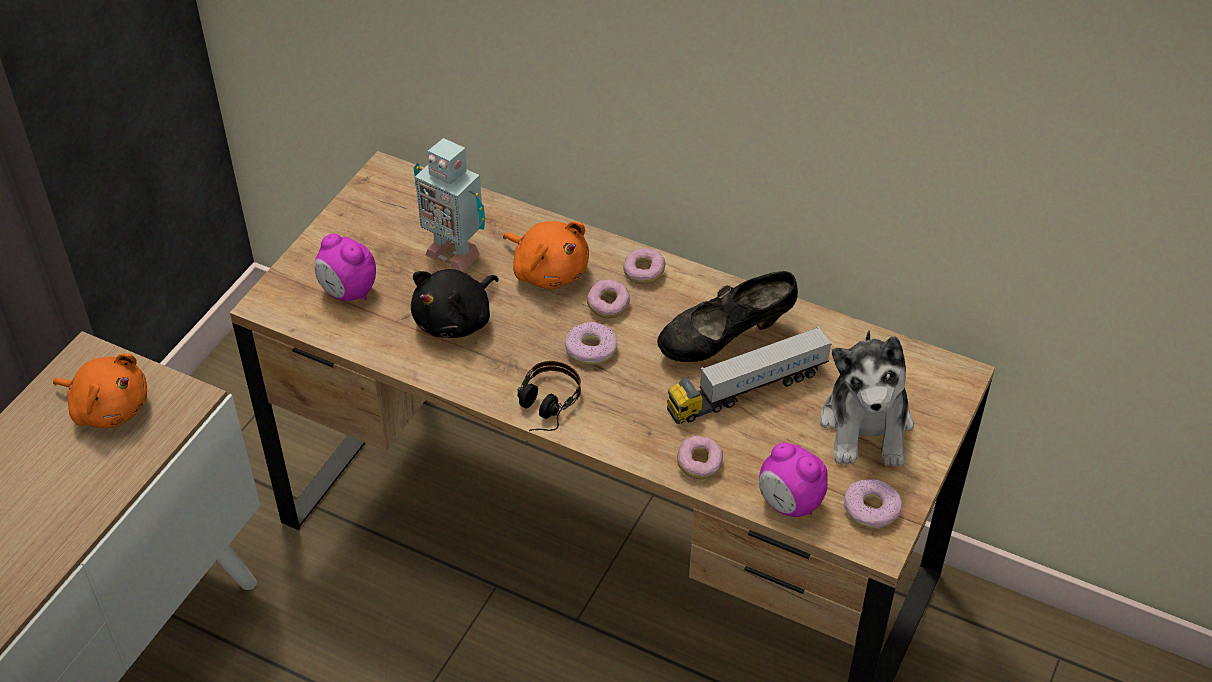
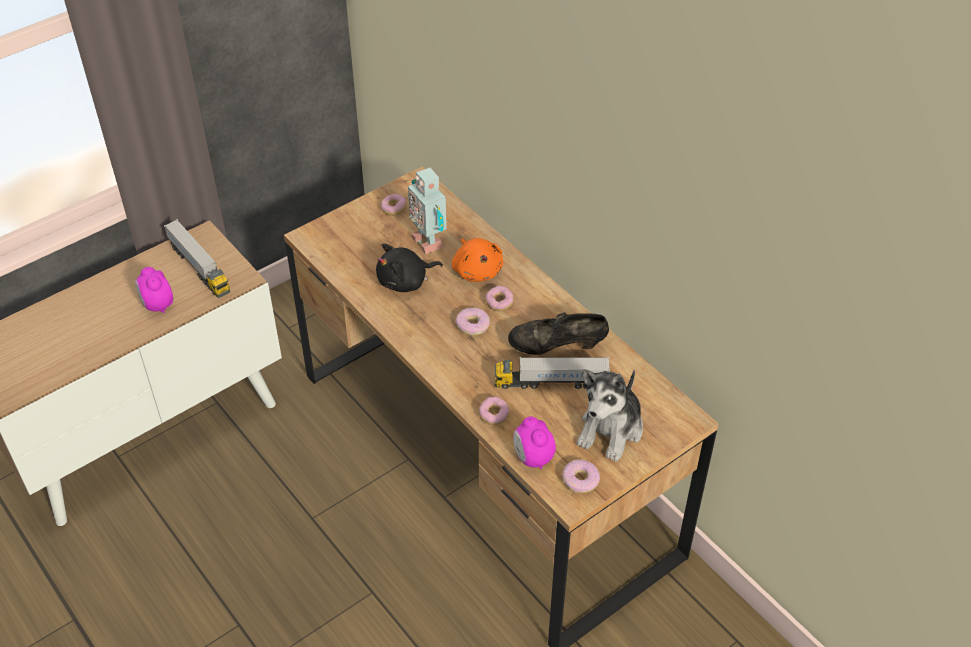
camera: 25 degrees right, 0 degrees up
orange plush toy [53,354,147,428] -> toy truck [164,219,230,298]
alarm clock [315,234,376,301] -> alarm clock moved to [135,267,173,313]
headphones [517,361,581,431] -> none
donut [623,248,665,284] -> donut moved to [381,194,407,216]

